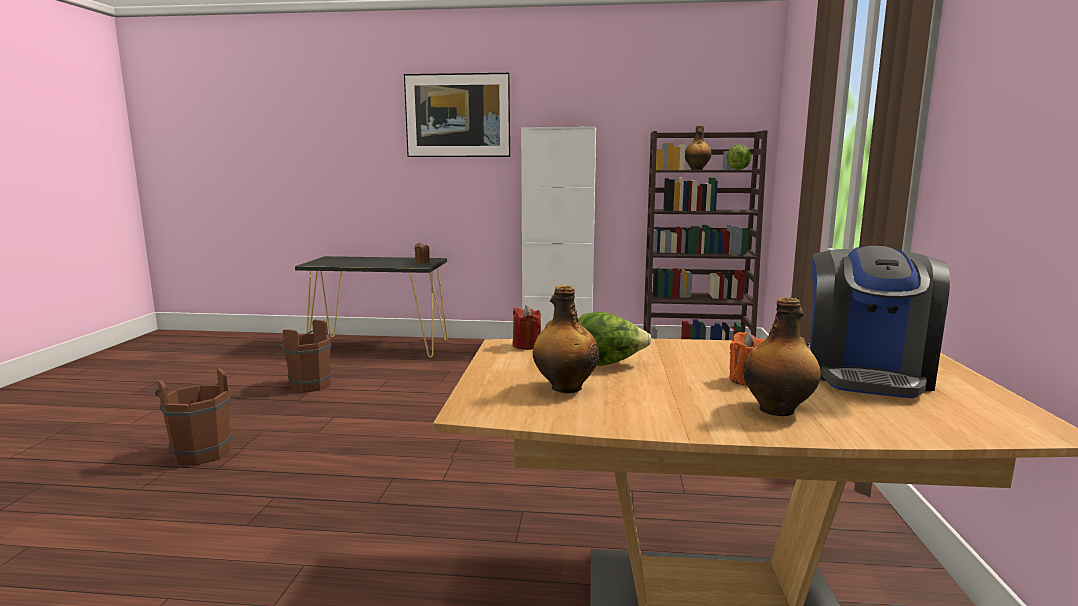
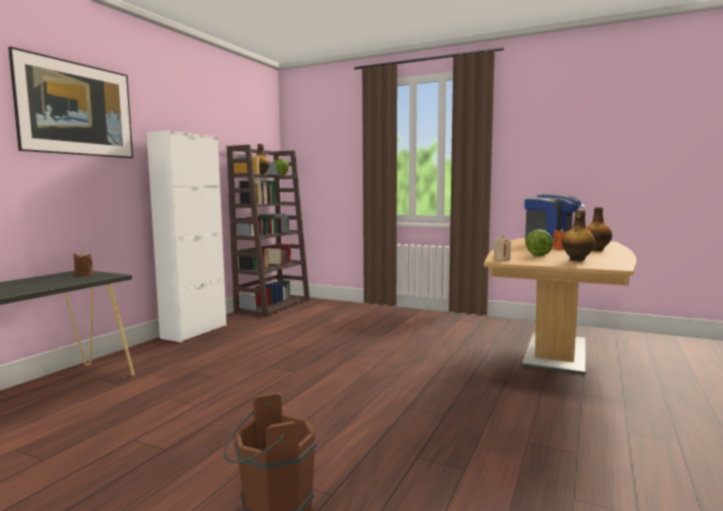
camera: 70 degrees left, 5 degrees down
brown bucket [277,320,331,393] -> none
red candle [513,305,541,350] -> beige candle [494,235,511,261]

